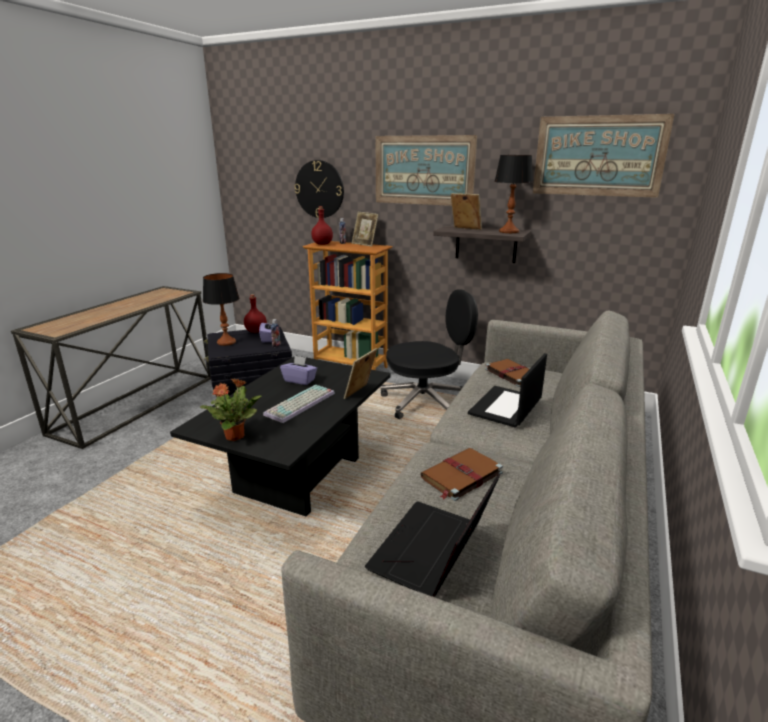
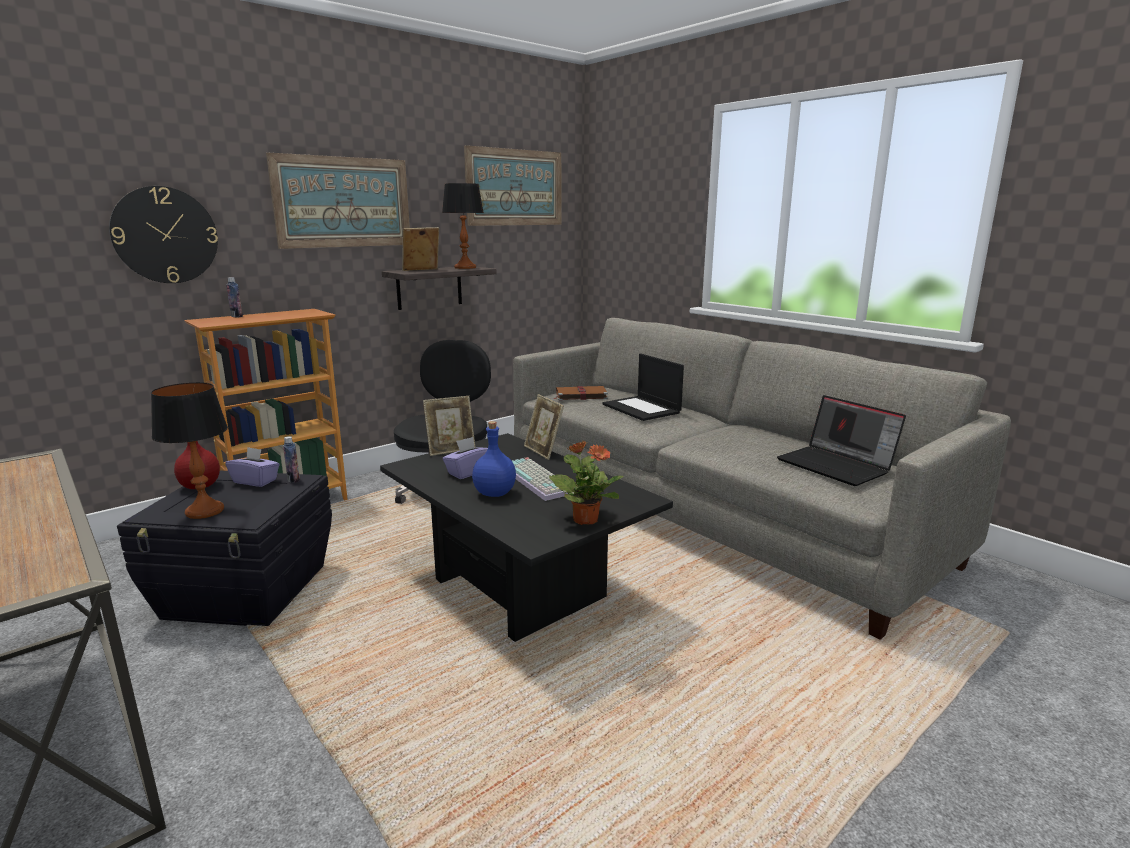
camera: 65 degrees left, 5 degrees down
red bottle [311,206,333,245] -> none
picture frame [352,212,379,247] -> picture frame moved to [423,396,476,456]
brown book [420,448,503,501] -> none
none -> blue bottle [472,421,516,497]

